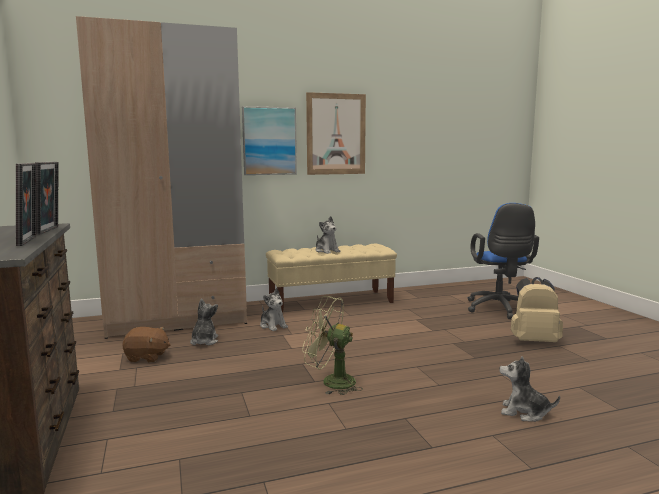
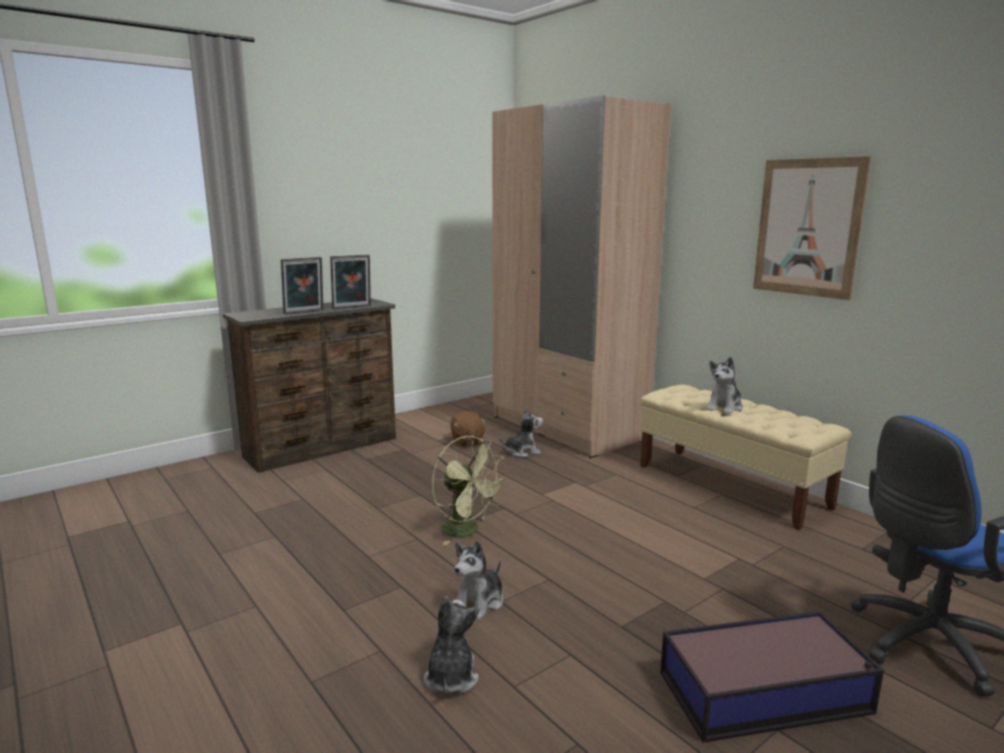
camera: 70 degrees right, 5 degrees up
picture [242,106,297,175] -> none
plush toy [260,288,288,331] -> plush toy moved to [454,541,503,620]
green fan [302,296,363,395] -> green fan turned 135 degrees clockwise [432,436,506,545]
beige backpack [511,277,563,342] -> storage box [660,611,884,743]

